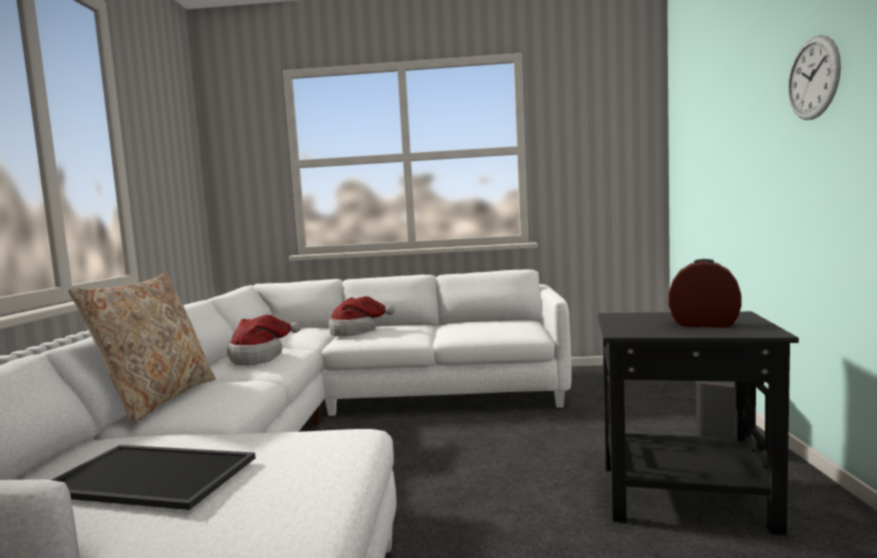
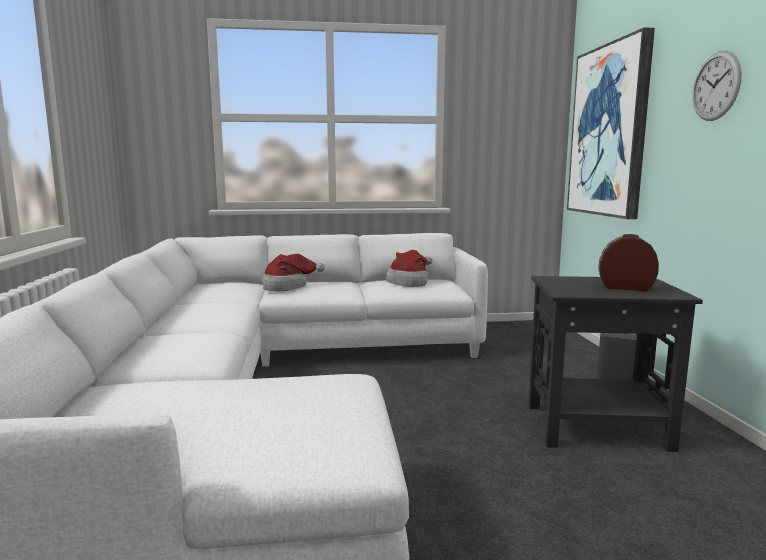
camera: 10 degrees left, 5 degrees up
tray [52,445,255,510] -> none
beige pillow [68,273,216,425] -> none
hat [227,315,301,366] -> hat moved to [386,250,432,287]
none -> picture [567,27,655,219]

